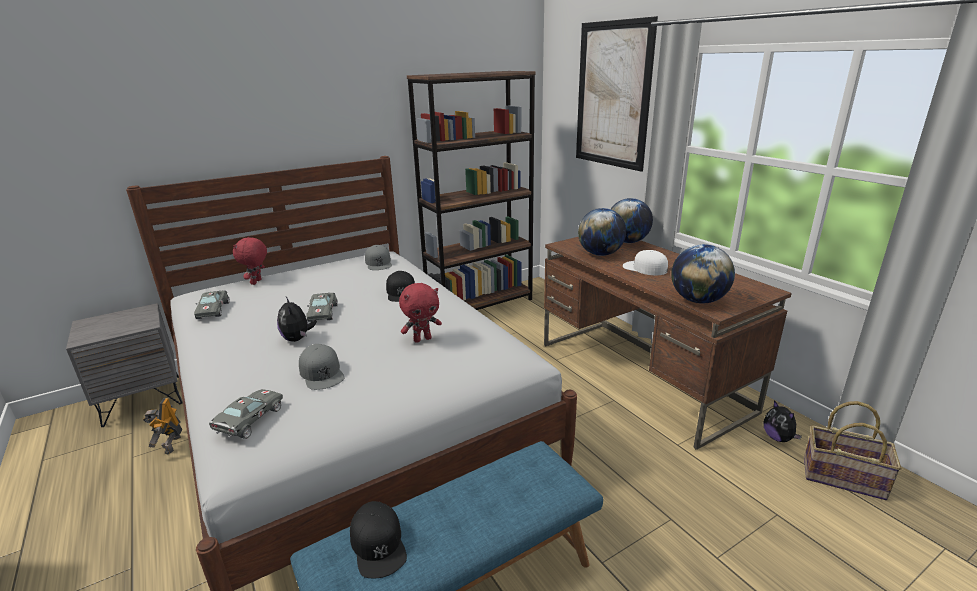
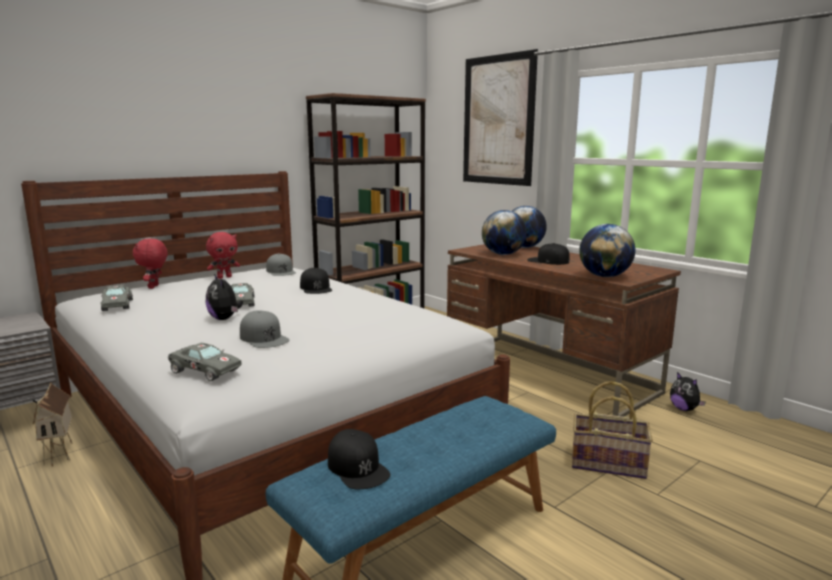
camera: 10 degrees left, 10 degrees down
toy robot [143,398,183,455] -> toy house [33,383,73,467]
grey toy car [209,389,283,439] -> grey toy car turned 105 degrees clockwise [168,343,242,381]
red plush toy [399,283,442,343] -> red plush toy moved to [206,232,240,279]
white cap [623,250,668,275] -> black cap [527,243,570,265]
basket [804,401,902,500] -> basket moved to [572,381,653,479]

